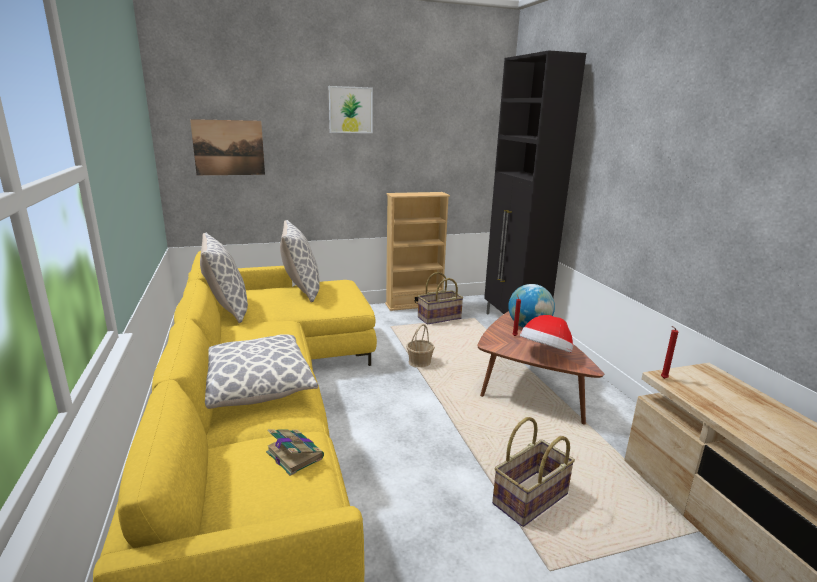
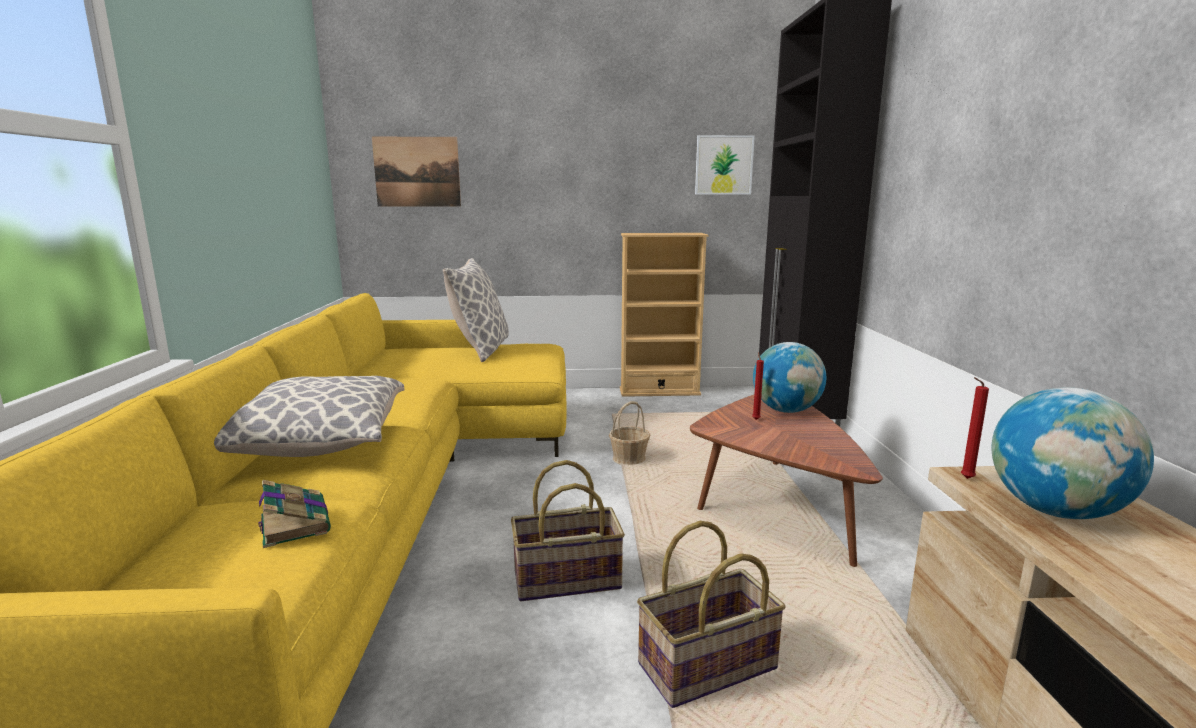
camera: 15 degrees right, 5 degrees down
pillow [200,233,248,323] -> none
picture [329,86,373,133] -> picture moved to [695,135,755,194]
basket [418,272,463,325] -> basket moved to [511,460,625,601]
hat [520,315,573,353] -> none
none -> globe [991,388,1154,519]

